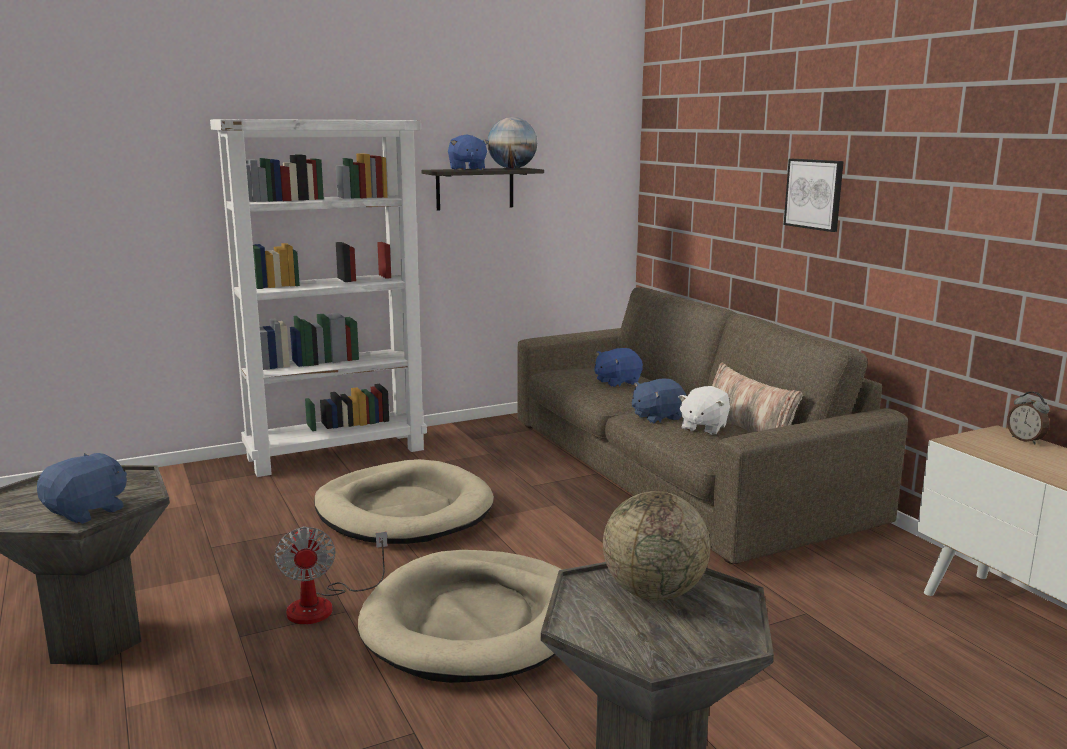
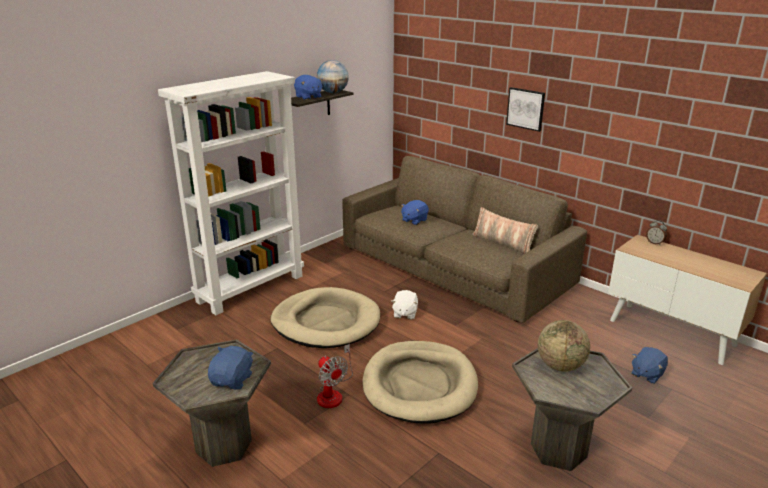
camera: 20 degrees left, 10 degrees up
blue plush toy [632,379,686,424] -> blue plush toy moved to [632,347,668,384]
white plush toy [678,386,730,435] -> white plush toy moved to [391,290,418,320]

